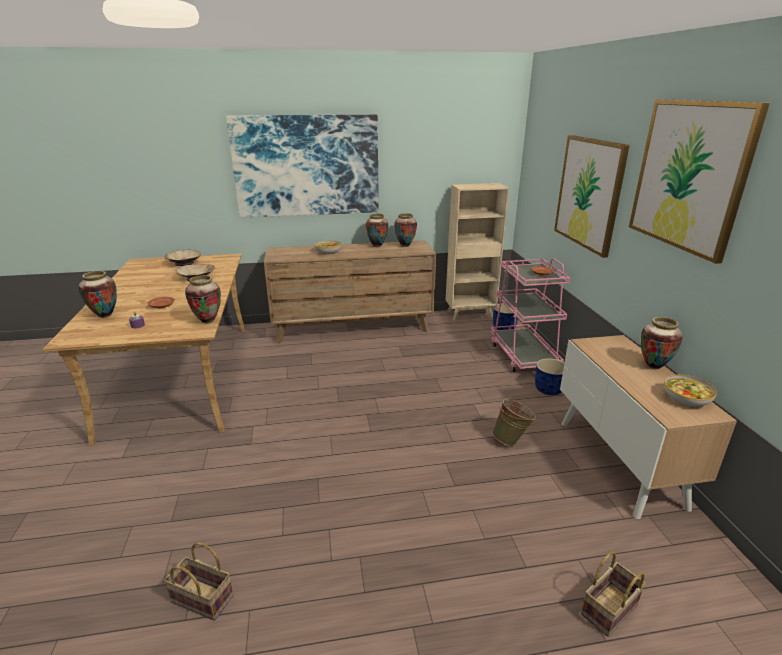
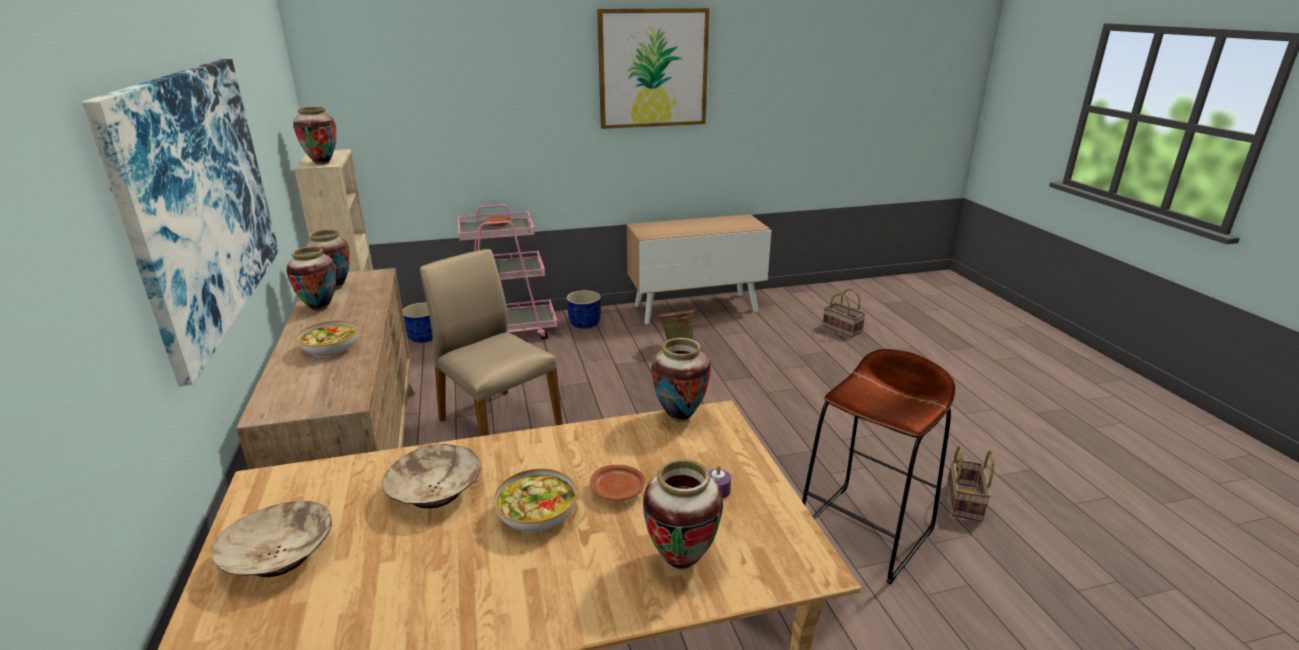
camera: 95 degrees left, 0 degrees up
picture [554,135,630,258] -> none
vase [641,317,683,369] -> vase moved to [293,107,336,165]
bowl [664,375,717,408] -> bowl moved to [494,469,577,533]
none -> beige chair [420,249,563,436]
none -> brown stool [802,349,956,584]

